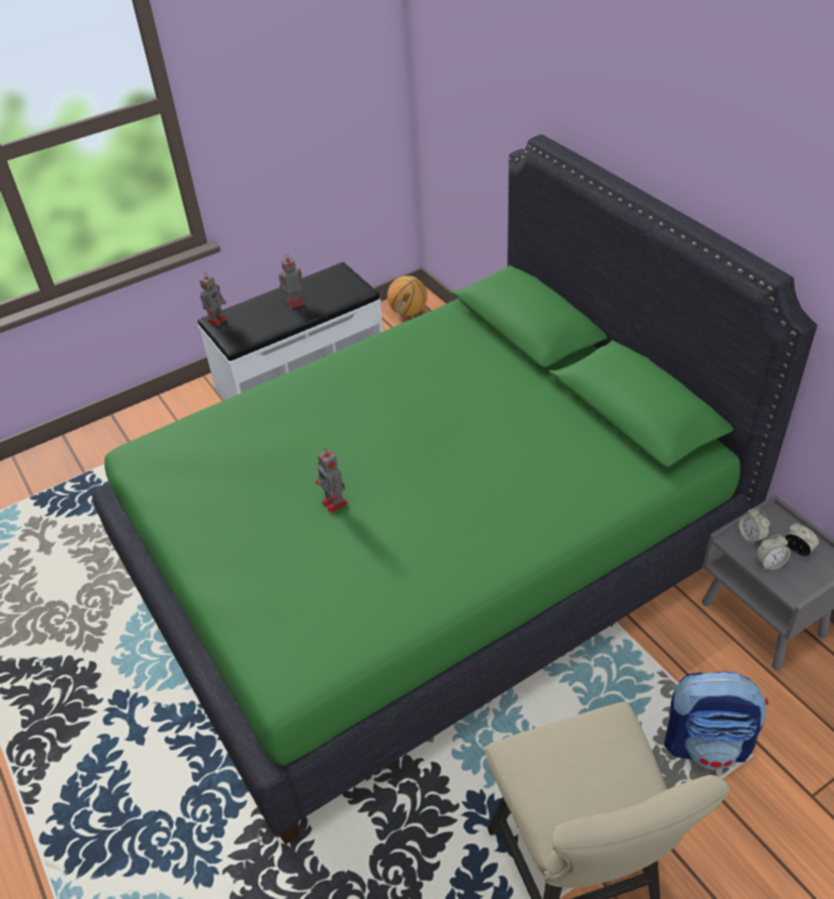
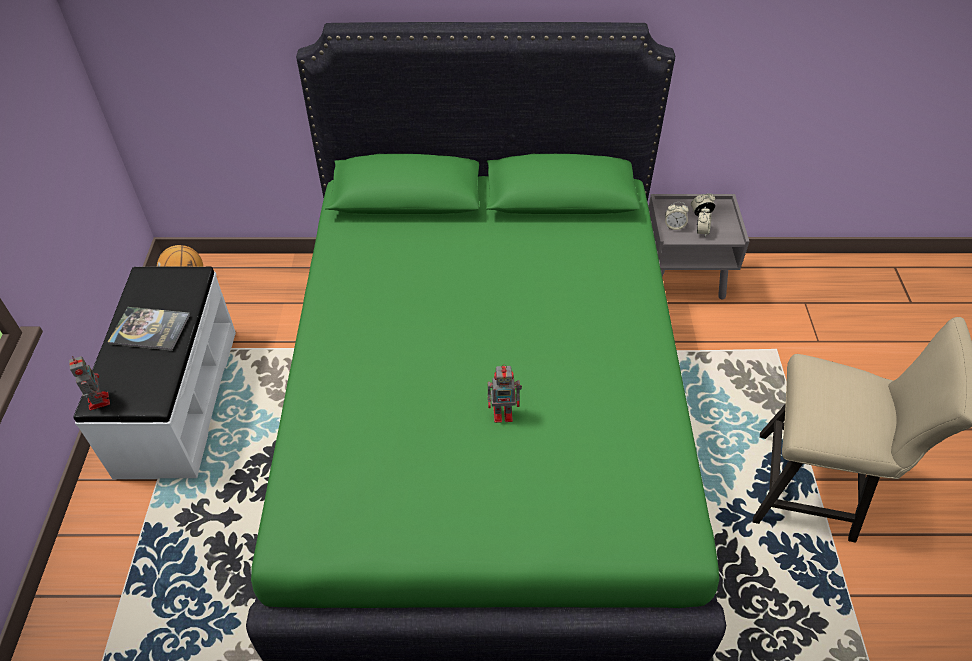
camera: 60 degrees left, 5 degrees up
toy robot [279,254,304,308] -> book [108,307,190,351]
backpack [664,671,768,769] -> none

